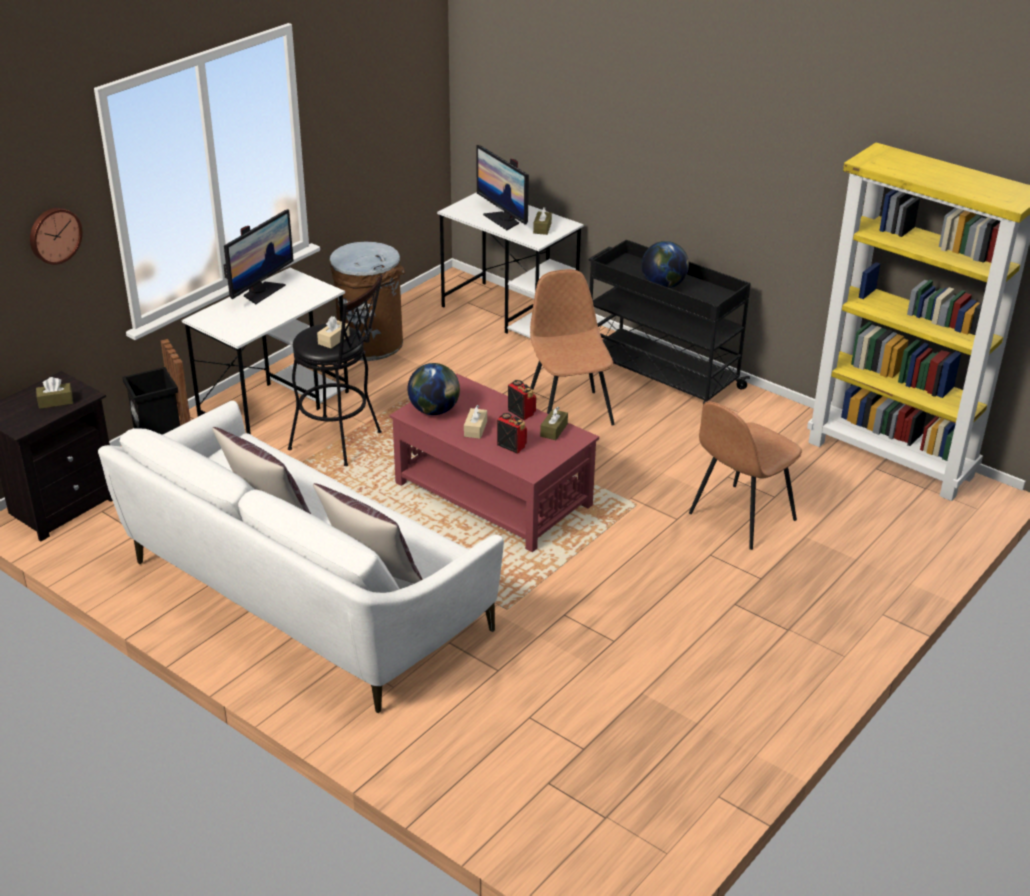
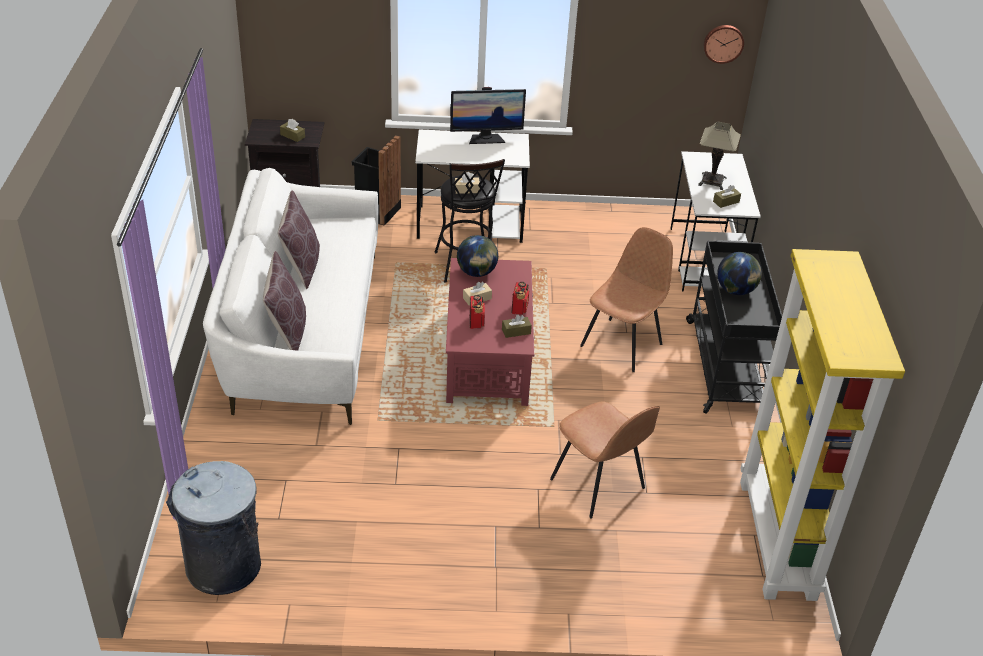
camera: 50 degrees right, 5 degrees up
wall clock [30,208,83,265] -> wall clock moved to [704,25,744,64]
brown trash can [330,242,405,361] -> none
monitor [476,145,529,230] -> table lamp [698,122,741,190]
brown chair [689,401,802,550] -> brown chair turned 135 degrees counterclockwise [550,401,660,518]
none -> grey trash can [166,461,261,595]

